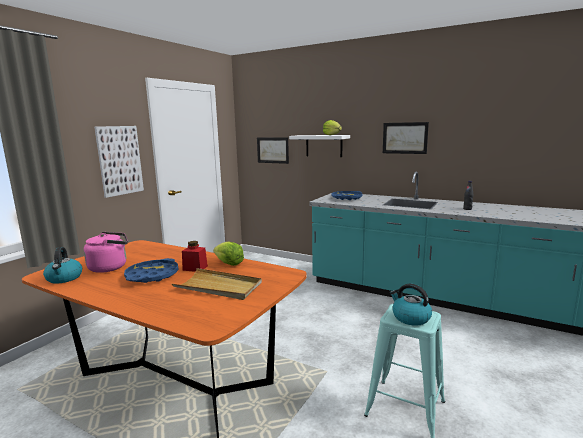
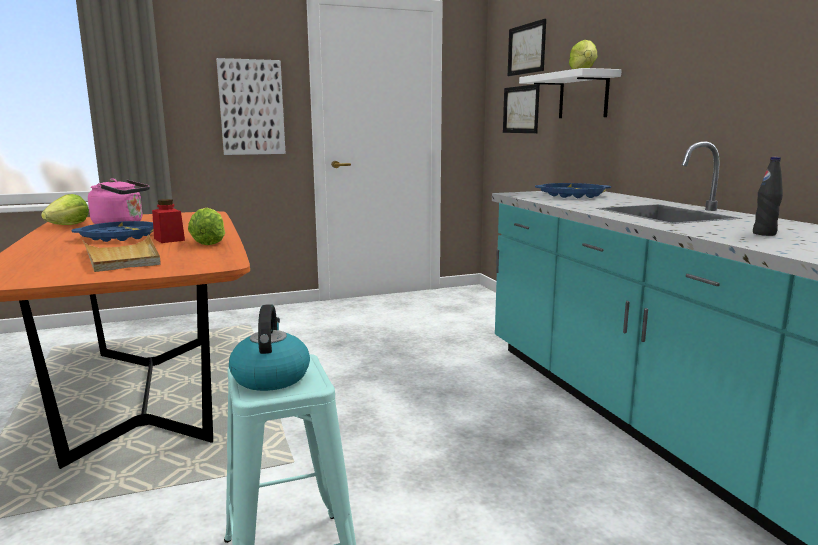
camera: 40 degrees right, 0 degrees up
kettle [43,247,82,283] -> lettuce [41,194,89,225]
picture [383,122,429,154] -> picture moved to [508,19,546,76]

